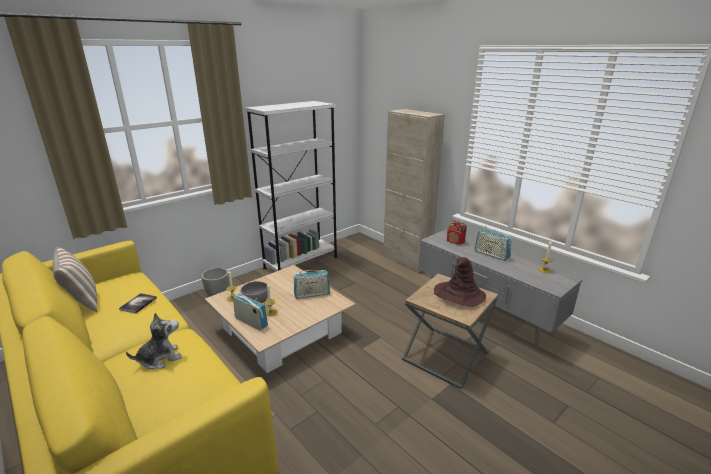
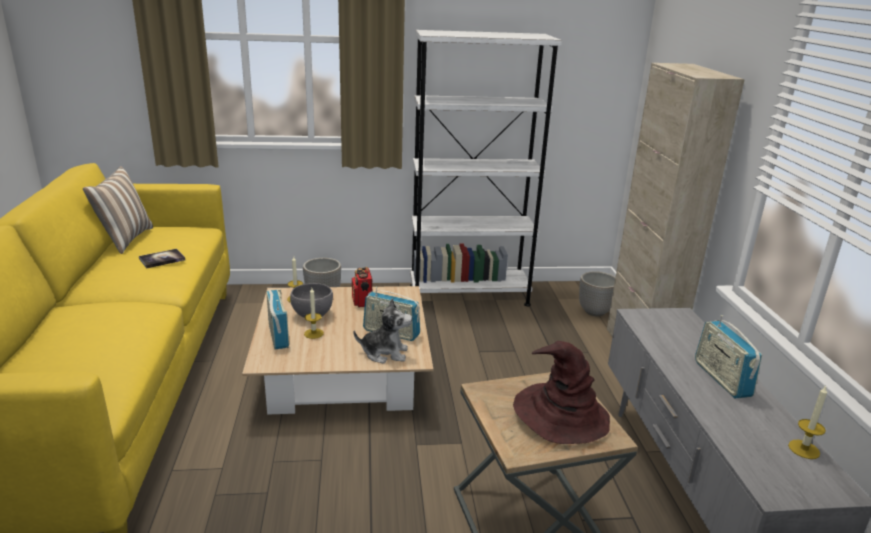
camera: 35 degrees right, 0 degrees up
plush toy [126,313,182,370] -> plush toy moved to [354,298,412,363]
radio [447,220,467,245] -> radio moved to [352,267,373,307]
none -> planter [579,271,615,316]

